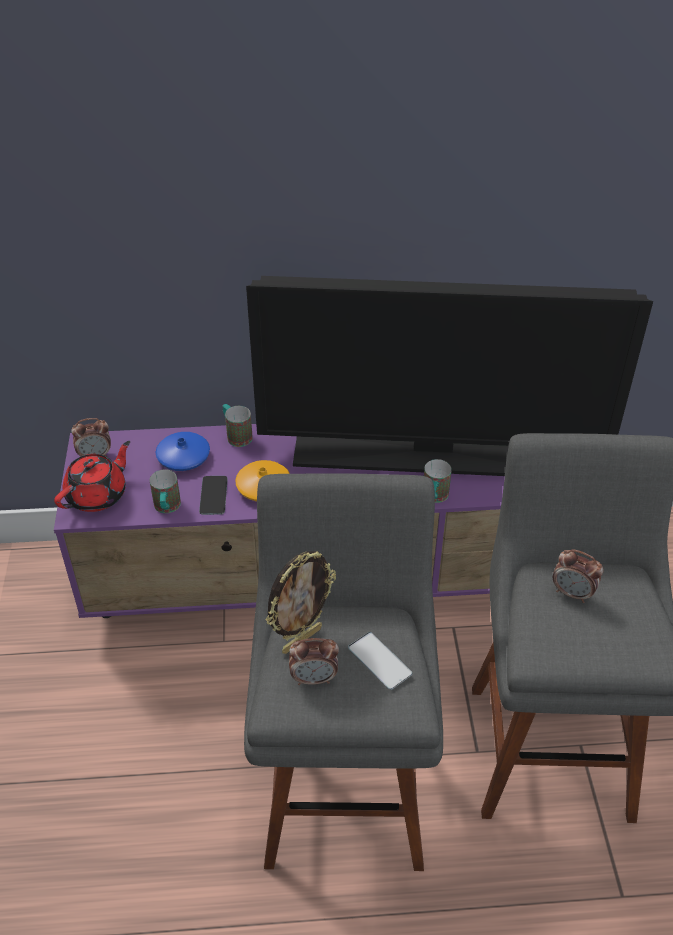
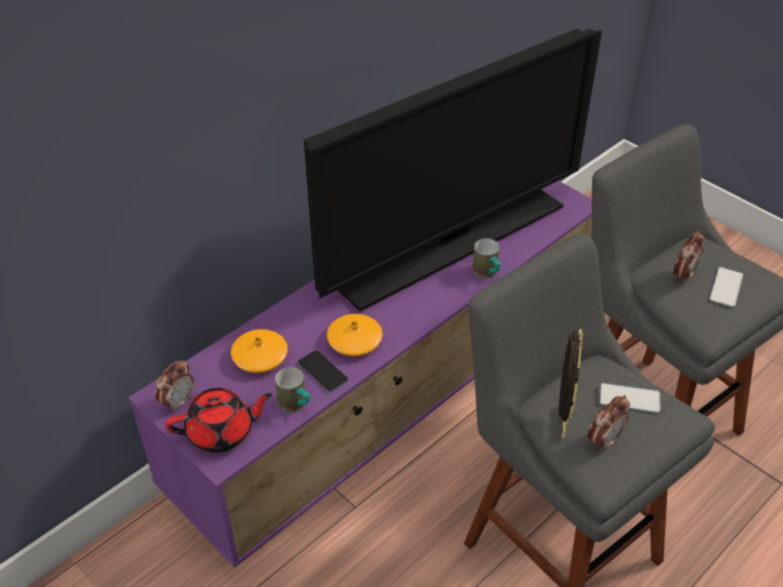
camera: 40 degrees left, 0 degrees up
red teapot [54,441,130,512] -> red teapot turned 75 degrees clockwise [165,388,273,453]
blue vase [156,432,210,471] -> orange vase [231,329,288,373]
mug [223,404,253,447] -> none
alarm clock [553,549,604,603] -> alarm clock turned 45 degrees counterclockwise [673,231,705,284]
none -> phone [710,267,744,307]

